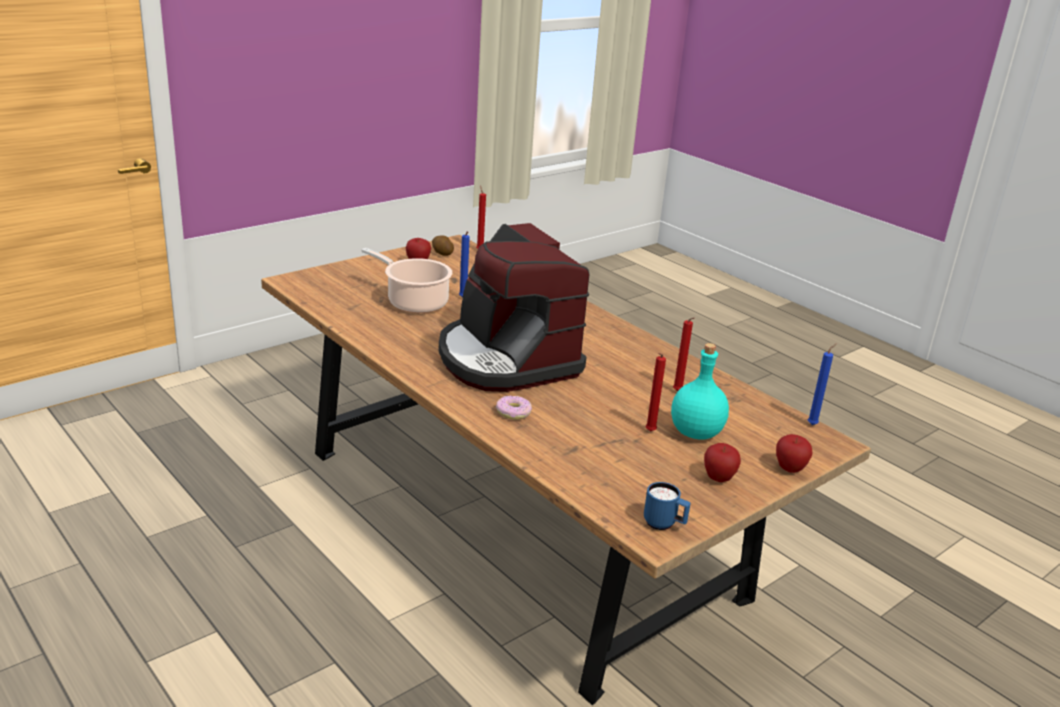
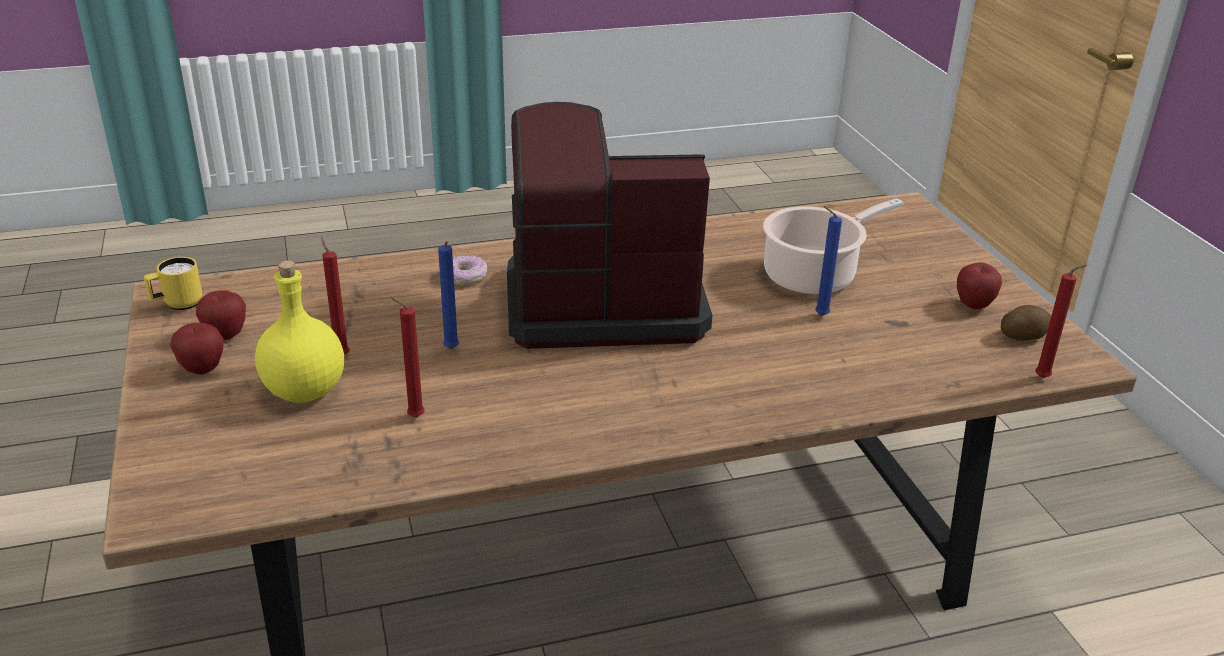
camera: 115 degrees right, 5 degrees up
blue mug [644,482,690,530] -> yellow mug [144,257,202,310]
turquoise bottle [671,343,729,439] -> yellow bottle [255,261,344,403]
apple [776,434,813,473] -> apple moved to [196,290,246,340]
blue candle [808,344,836,425] -> blue candle moved to [438,241,459,349]

